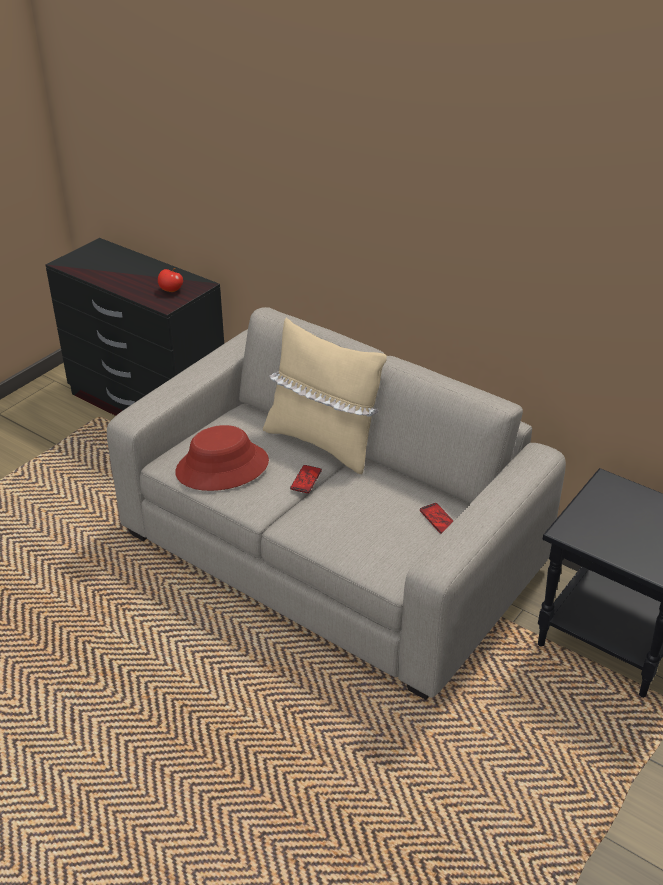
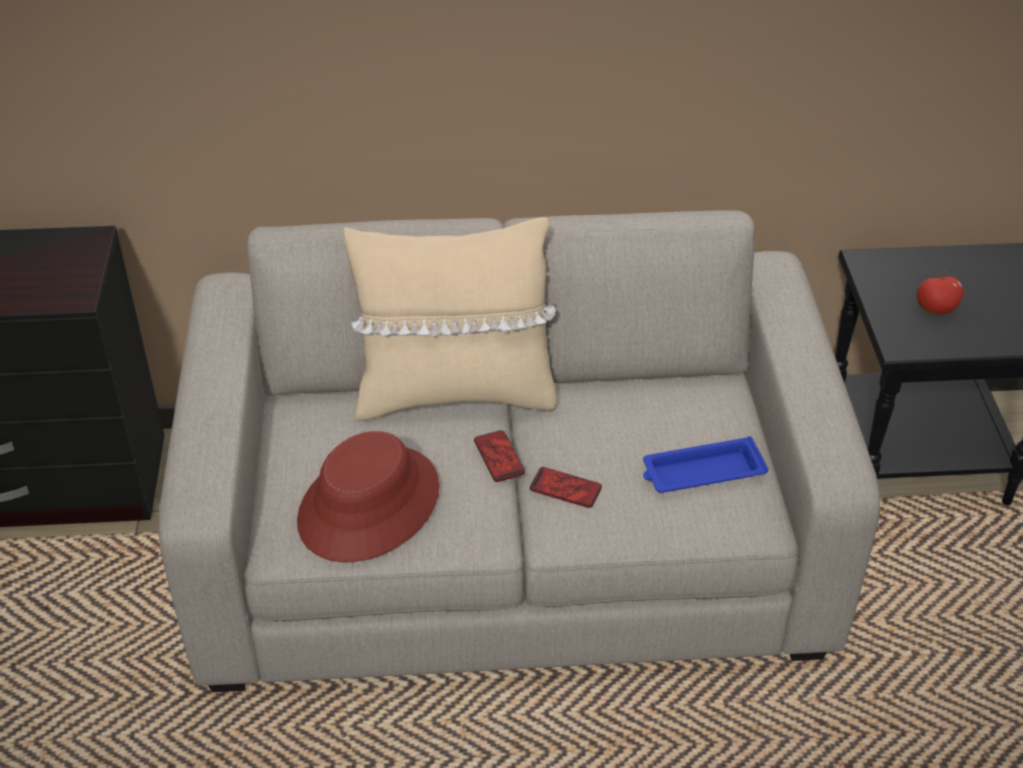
camera: 40 degrees left, 5 degrees up
apple [158,268,183,292] -> apple moved to [917,271,963,315]
phone [420,503,453,534] -> phone moved to [530,467,602,508]
none -> blue tray [643,436,768,493]

